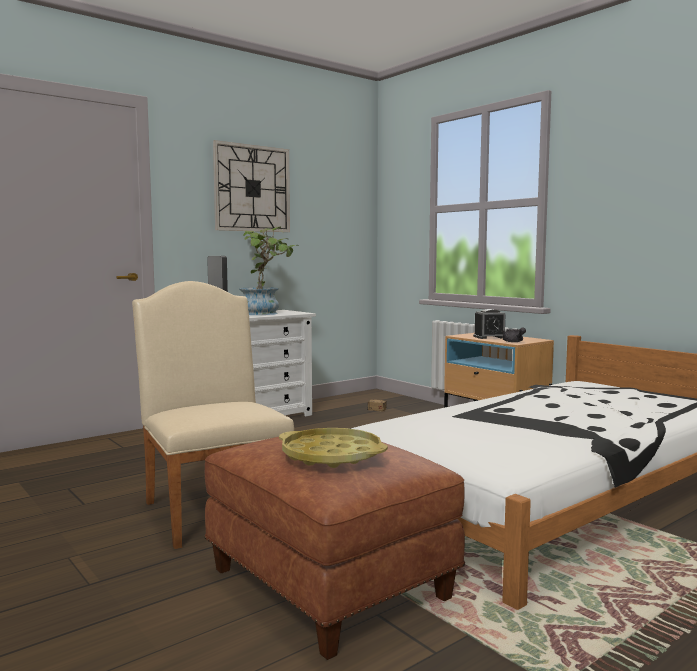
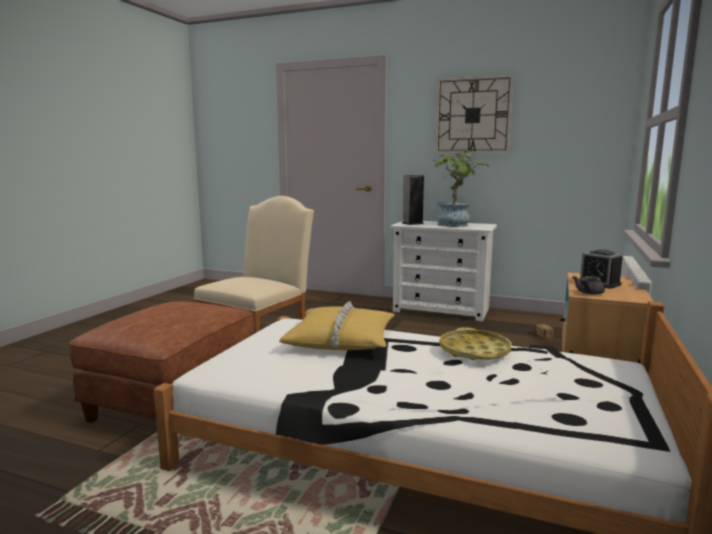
camera: 60 degrees right, 5 degrees up
yellow tray [279,428,388,468] -> yellow tray moved to [439,328,511,360]
none -> yellow pillow [279,301,395,350]

